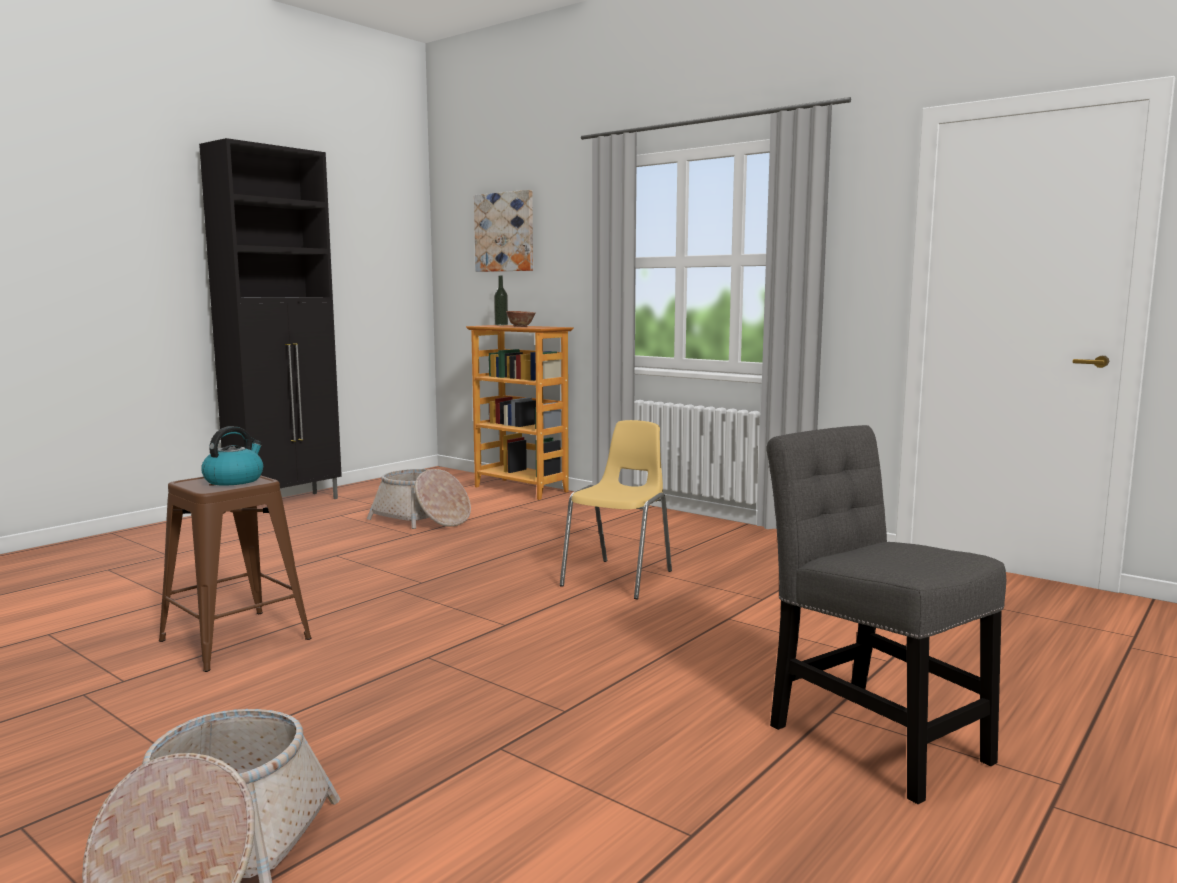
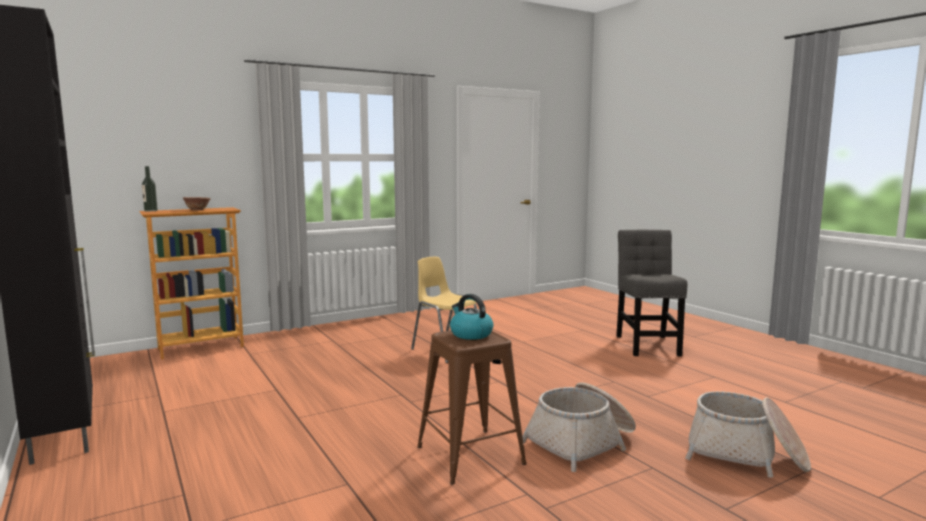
camera: 70 degrees left, 0 degrees up
basket [367,469,471,529] -> basket moved to [522,383,636,472]
picture [474,190,533,272] -> none
grey chair [766,425,1006,804] -> grey chair turned 105 degrees clockwise [616,230,687,356]

